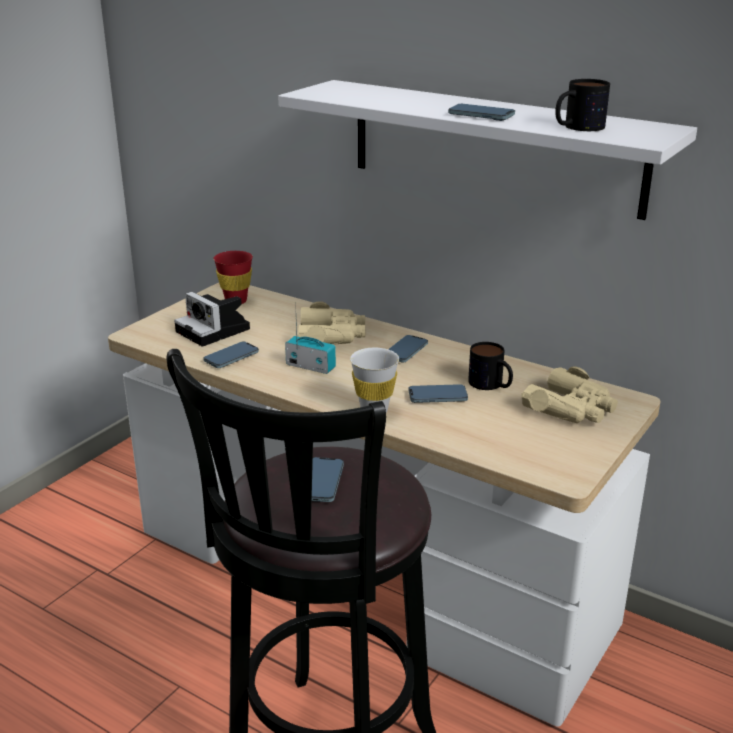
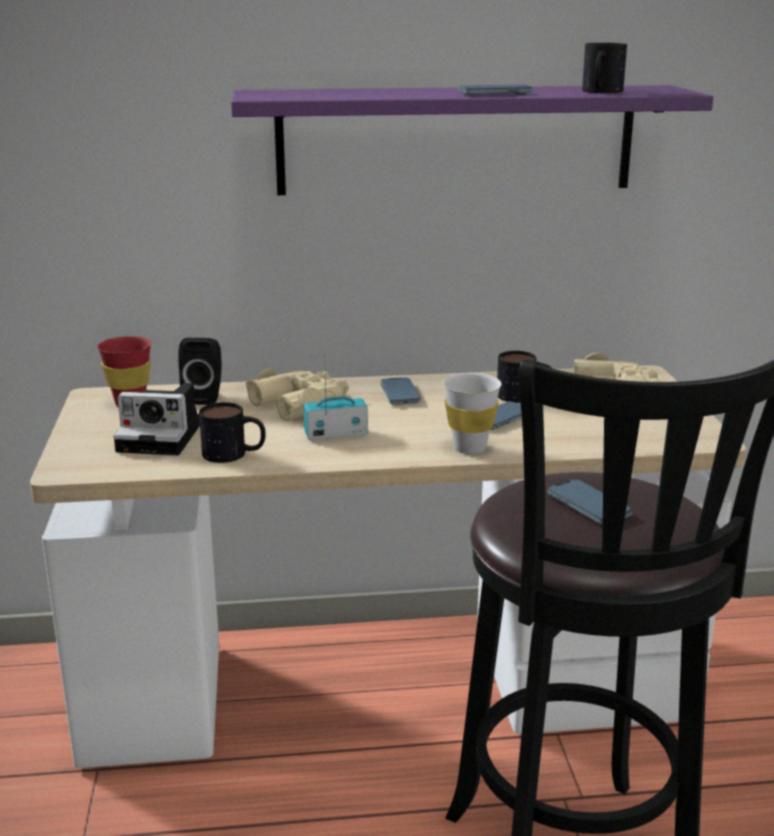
camera: 40 degrees left, 5 degrees down
phone [203,341,259,368] -> mug [199,402,266,463]
white shelf [278,80,697,220] -> purple shelf [231,85,714,195]
none -> black speaker [178,338,222,405]

